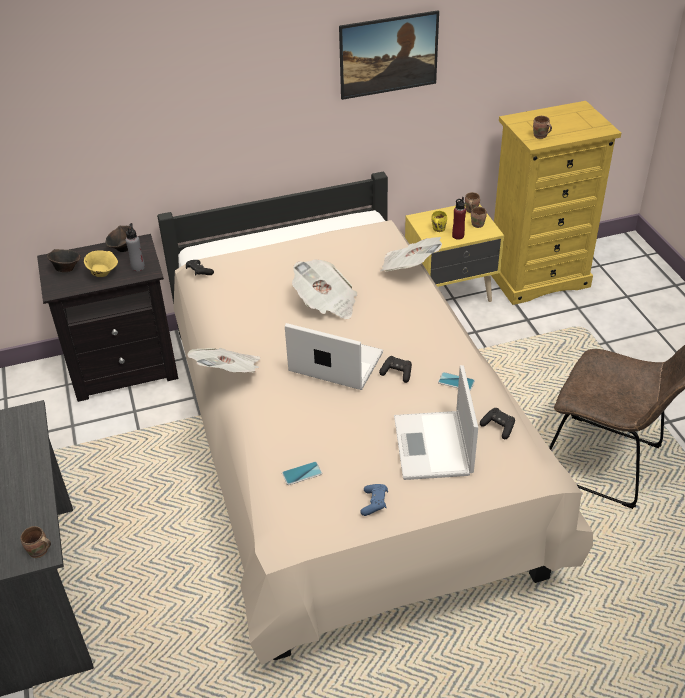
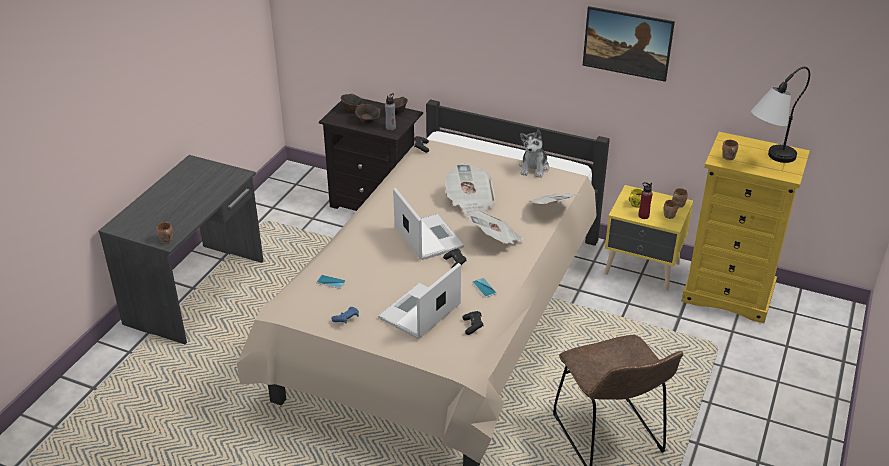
camera: 40 degrees right, 5 degrees down
yellow bowl [84,250,118,277] -> brown bowl [355,104,380,124]
newspaper [187,348,261,372] -> newspaper moved to [468,210,525,244]
none -> plush toy [520,130,549,178]
none -> table lamp [751,67,810,163]

